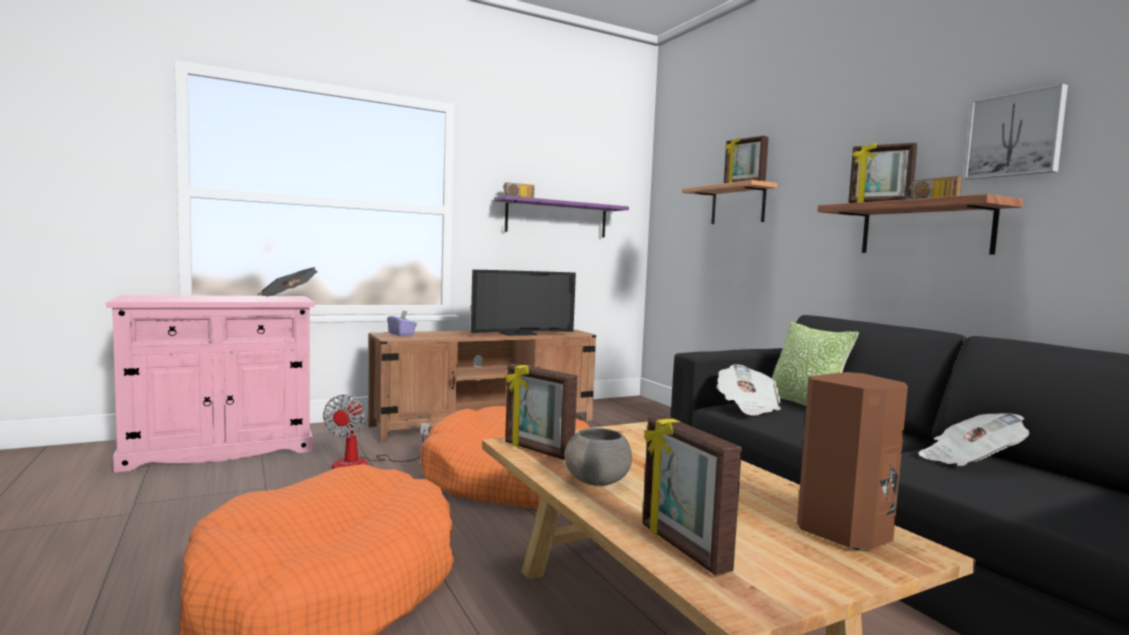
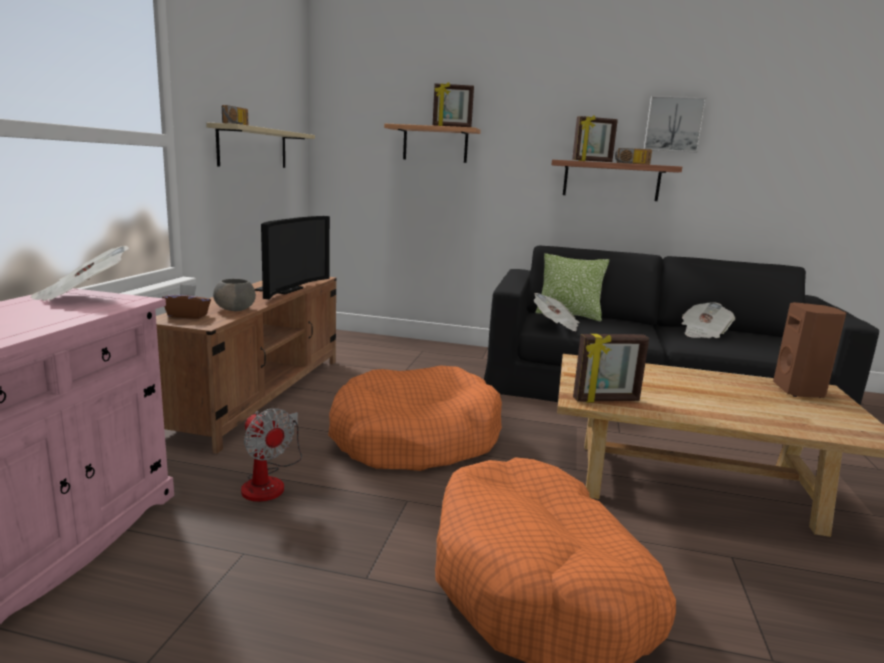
camera: 50 degrees left, 10 degrees up
purple tissue box [387,311,417,336] -> brown tissue box [162,284,211,319]
purple shelf [494,195,629,238] -> beige shelf [206,123,315,168]
grey bowl [565,428,632,486] -> grey bowl moved to [213,279,256,311]
picture frame [642,415,742,575] -> none

